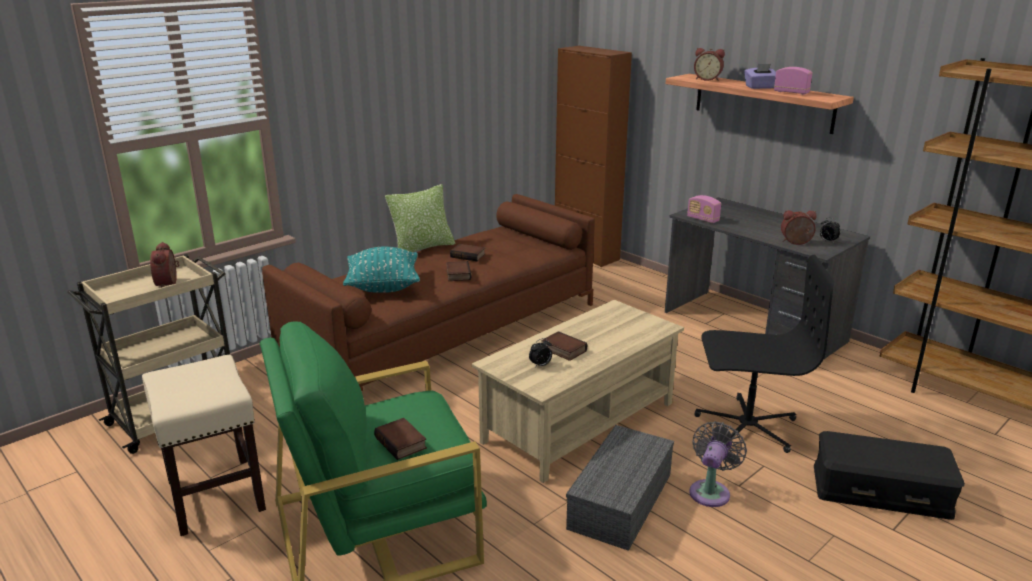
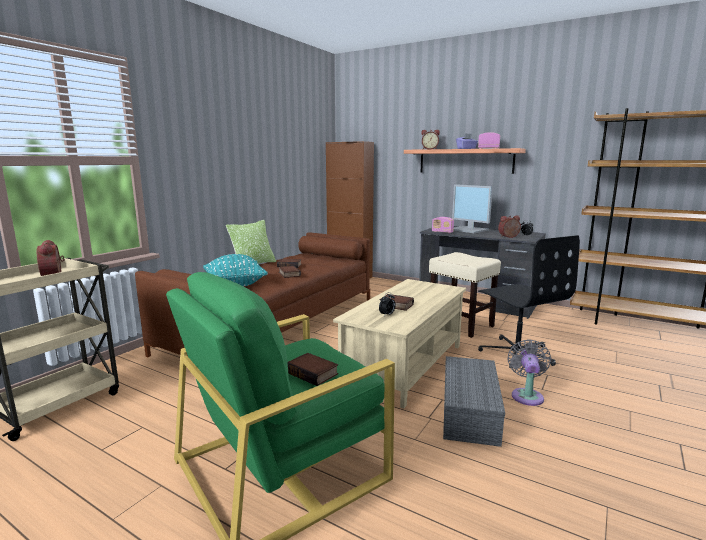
camera: 15 degrees left, 10 degrees down
beige stool [142,355,266,536] -> beige stool moved to [429,252,501,338]
black office chair [694,255,834,453] -> black office chair turned 75 degrees clockwise [478,235,580,368]
black storage box [814,431,965,520] -> none
none -> monitor [452,184,493,233]

